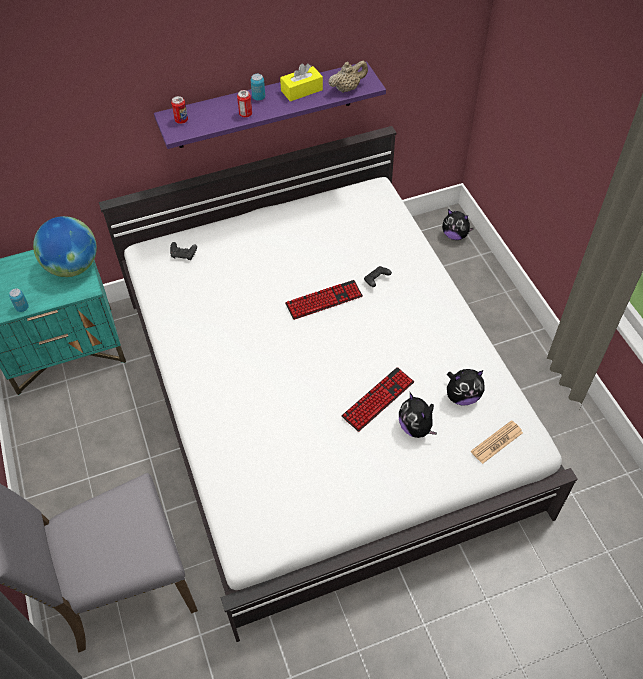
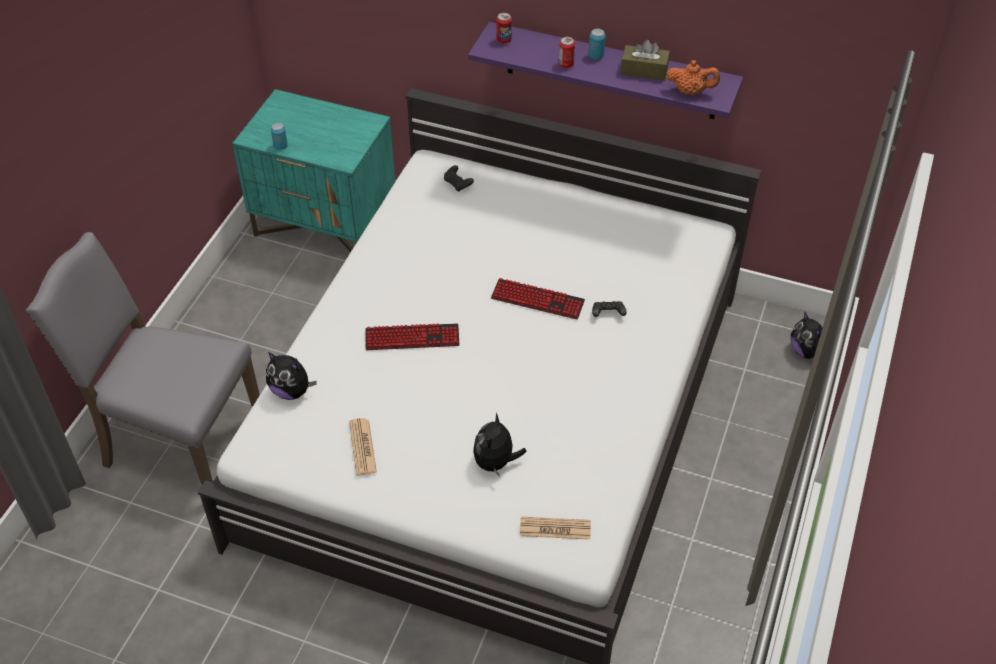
camera: 40 degrees right, 5 degrees down
globe [33,216,97,277] -> none
yellow tissue box [280,63,323,101] -> brown tissue box [621,40,670,81]
beige teapot [328,61,368,93] -> orange teapot [666,60,720,95]
keyboard [341,367,414,432] -> keyboard moved to [365,323,460,350]
plush toy [447,369,484,406] -> plush toy moved to [266,352,317,400]
none -> newspaper [349,418,377,475]

